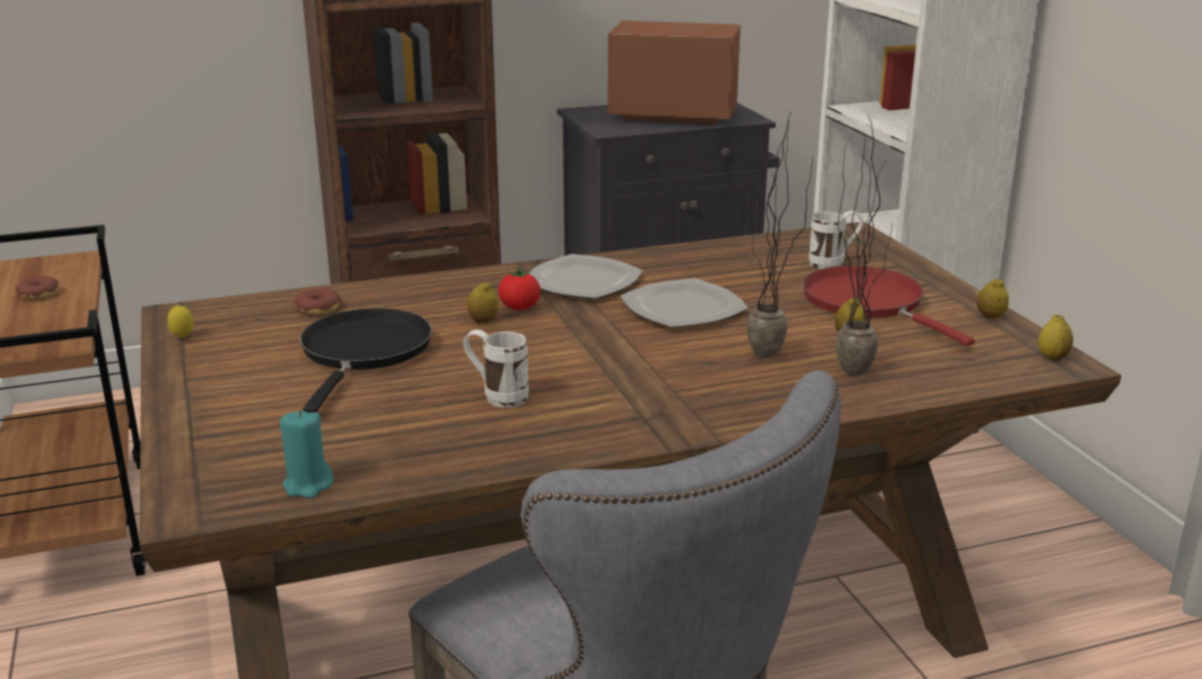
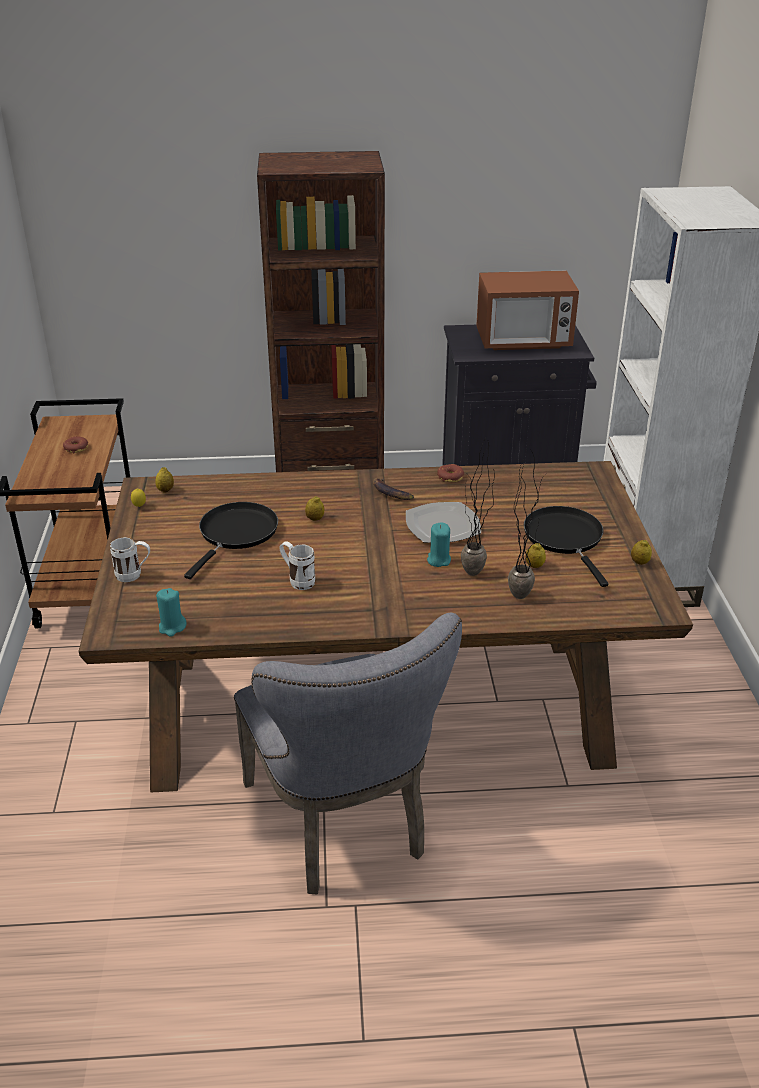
camera: 15 degrees right, 10 degrees up
donut [295,287,341,315] -> donut moved to [437,464,464,483]
tomato [499,268,540,310] -> none
plate [528,254,643,299] -> banana [373,478,414,500]
microwave [608,21,741,124] -> microwave turned 150 degrees clockwise [476,271,579,350]
red frying pan [802,266,975,346] -> black frying pan [524,506,609,587]
white mug [809,211,863,269] -> white mug moved to [110,537,150,582]
lemon [1038,315,1073,361] -> lemon moved to [155,467,174,493]
none -> turquoise candle [427,523,451,567]

